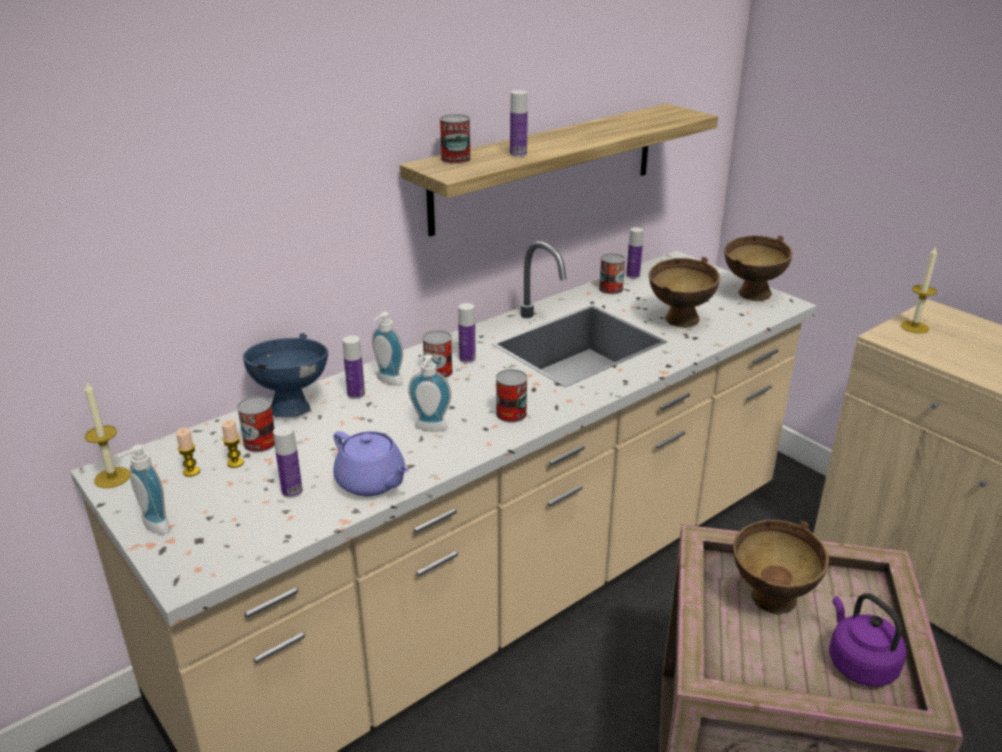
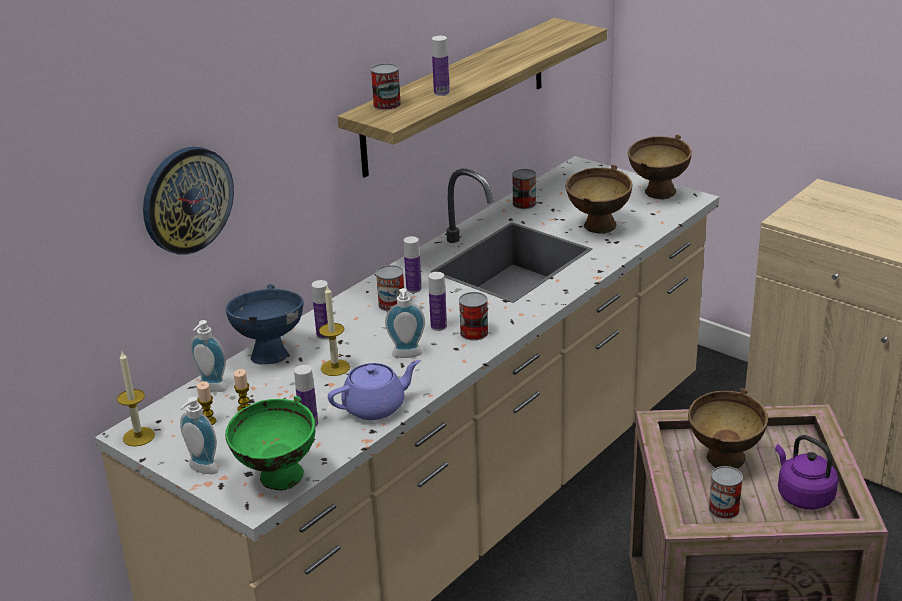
camera: 10 degrees left, 0 degrees up
can [237,396,275,453] -> can moved to [708,466,743,519]
purple teapot [333,431,409,497] -> purple teapot turned 60 degrees counterclockwise [328,360,420,420]
soap dispenser [372,312,403,386] -> soap dispenser moved to [190,320,227,392]
bottle [626,227,644,279] -> bottle moved to [428,272,447,331]
candle [900,246,937,334] -> candle moved to [319,286,350,376]
none -> wall clock [143,147,234,255]
none -> green bowl [225,396,315,491]

